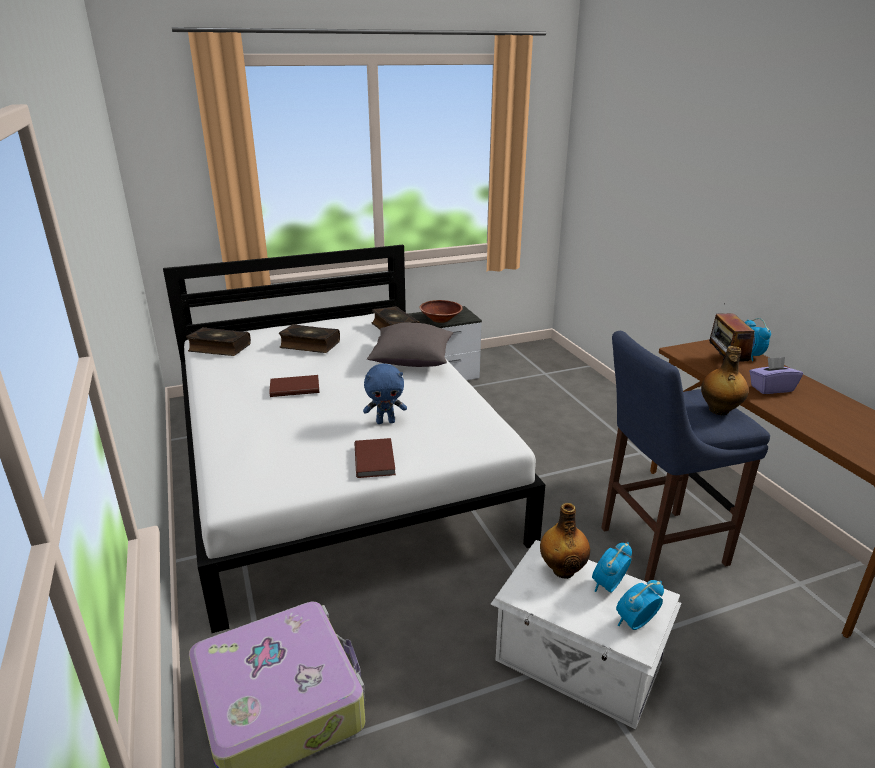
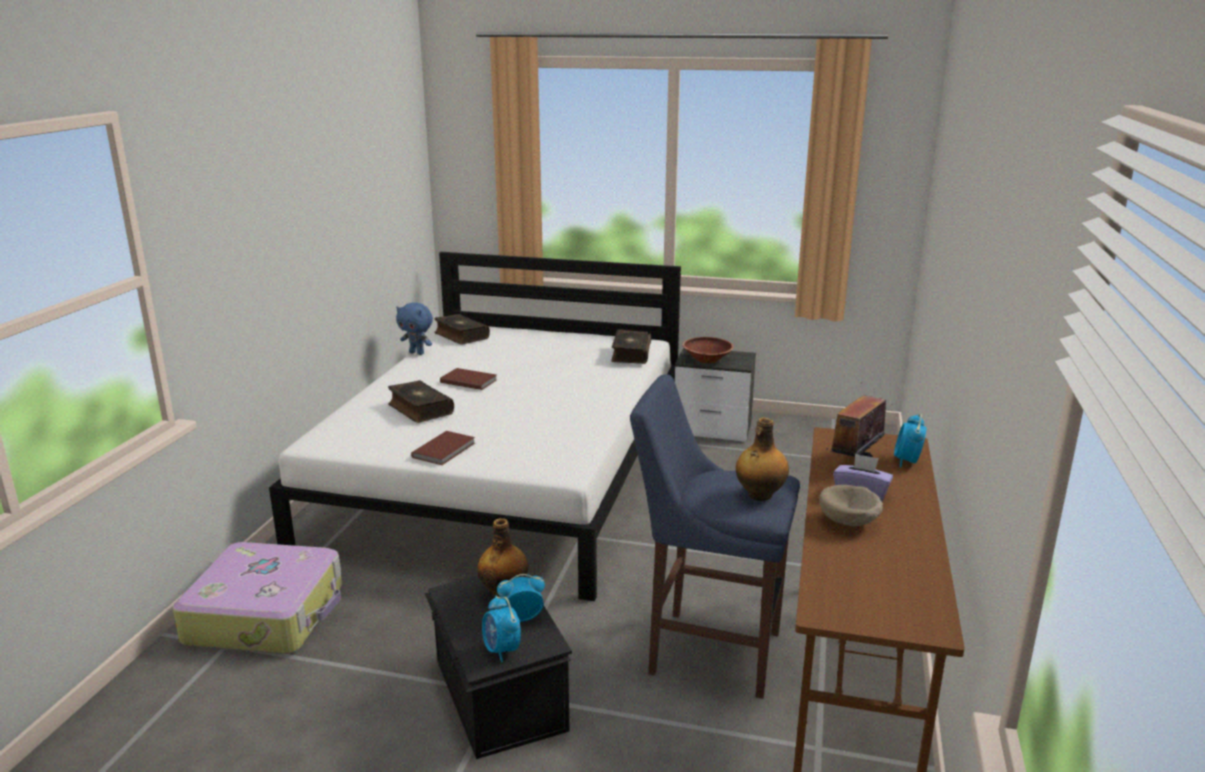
camera: 35 degrees right, 5 degrees down
book [279,324,340,353] -> book moved to [388,380,454,423]
blue plush toy [363,364,407,424] -> blue plush toy moved to [396,302,433,355]
grey pillow [367,323,453,367] -> none
white storage box [491,540,681,729] -> black storage box [425,575,572,759]
alarm clock [616,580,664,630] -> alarm clock turned 120 degrees counterclockwise [482,596,521,663]
none -> beige bowl [819,485,883,526]

